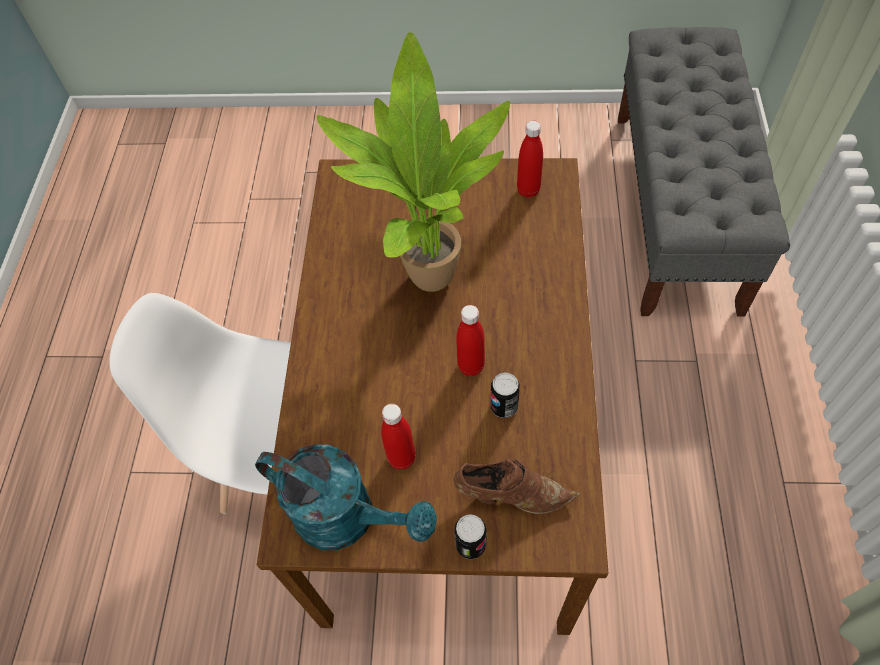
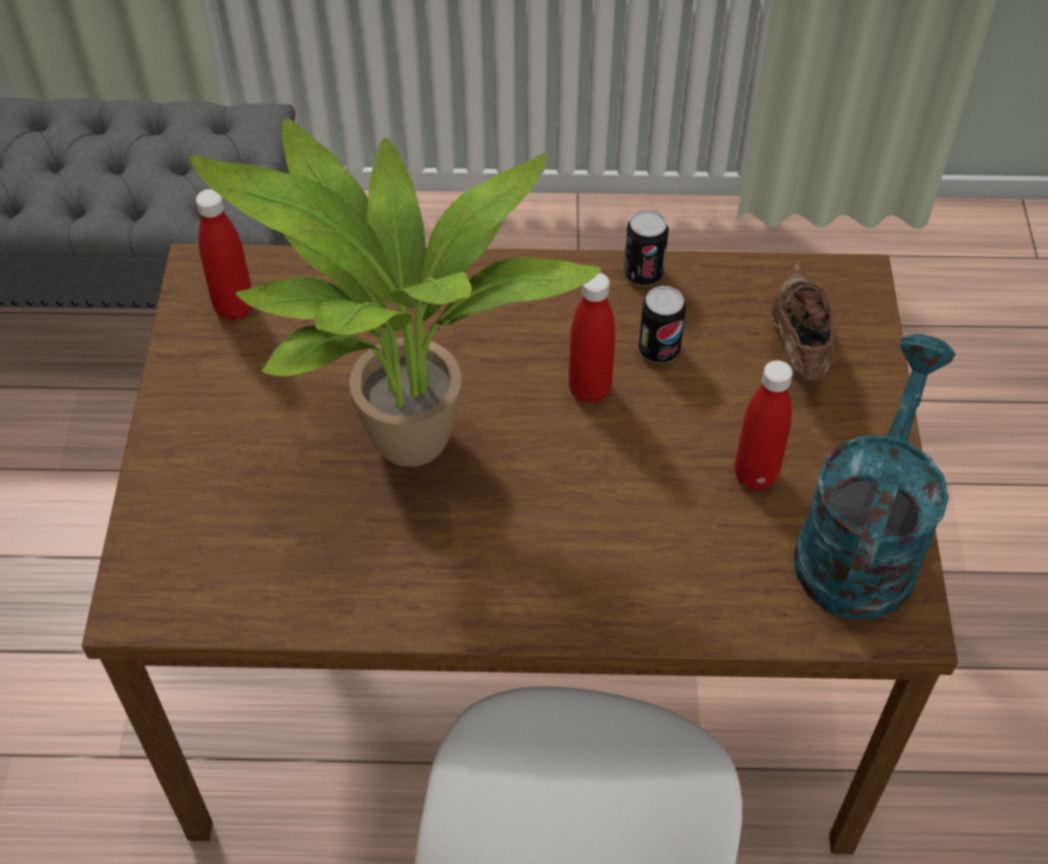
camera: 95 degrees left, 5 degrees down
can [454,514,487,559] -> can moved to [624,210,669,286]

